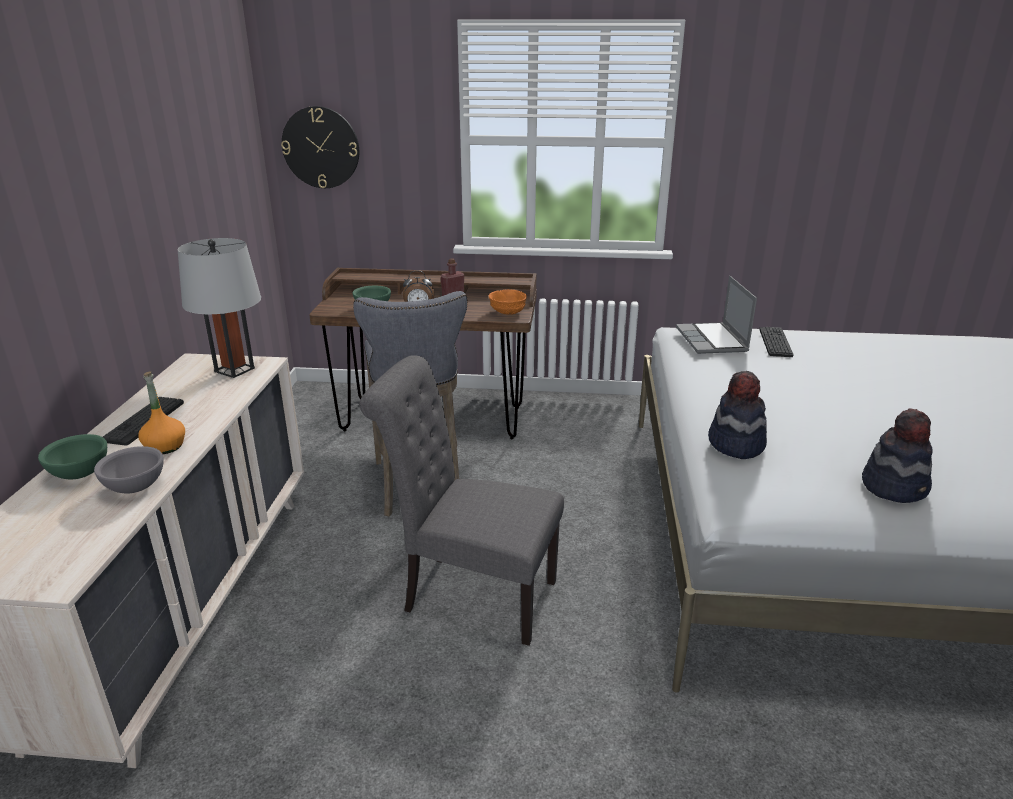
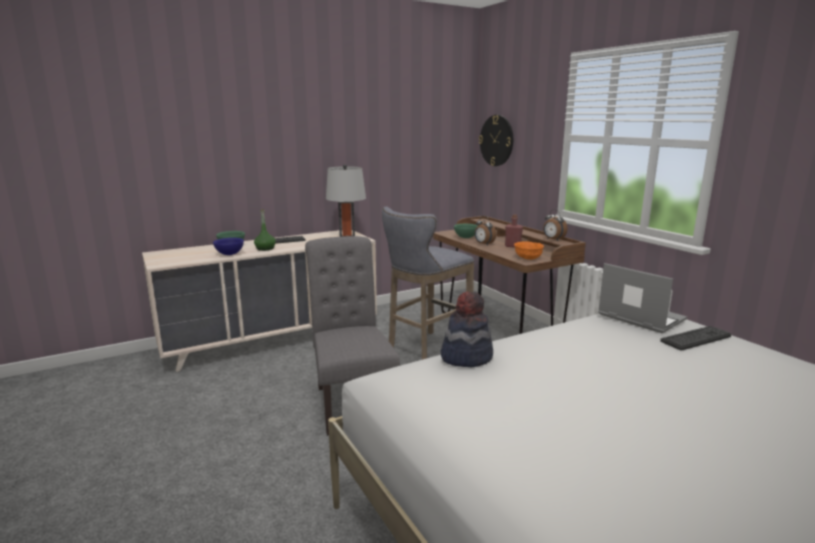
camera: 55 degrees right, 10 degrees down
grey bowl [94,446,164,493] -> blue bowl [213,238,244,255]
orange bottle [138,372,185,454] -> green bottle [254,209,276,251]
laptop [676,276,757,354] -> laptop turned 90 degrees clockwise [598,263,687,333]
hat [862,408,933,503] -> none
none -> alarm clock [543,209,567,241]

